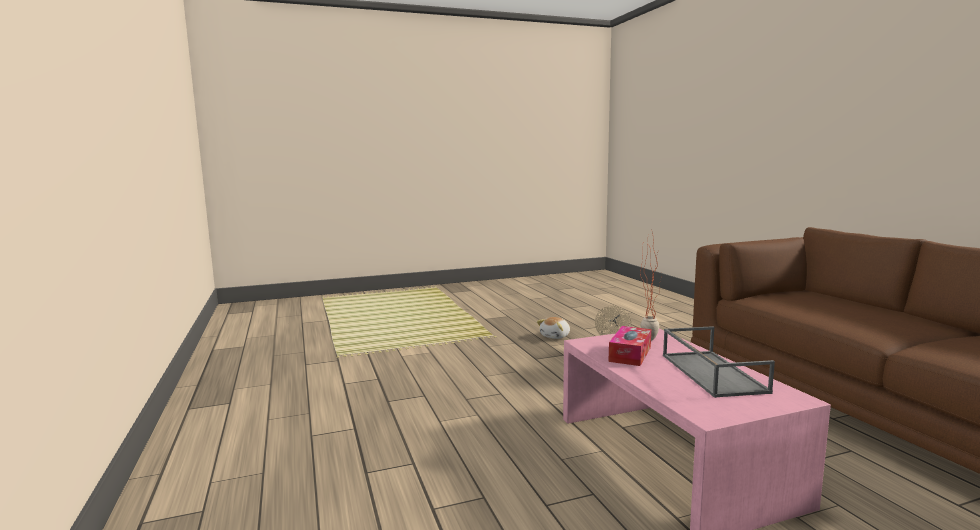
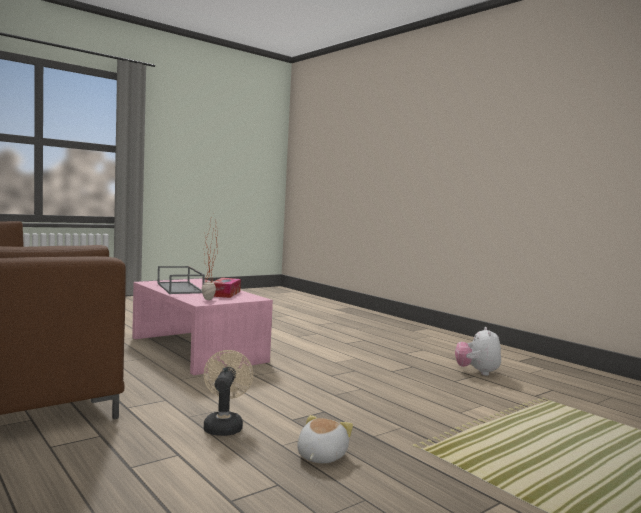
camera: 160 degrees right, 5 degrees down
none -> plush toy [455,327,501,376]

